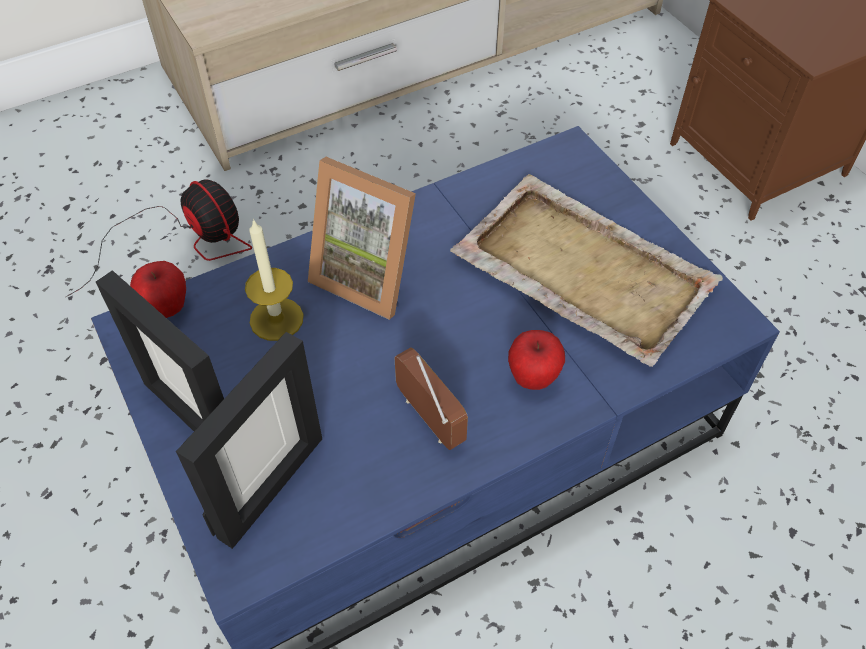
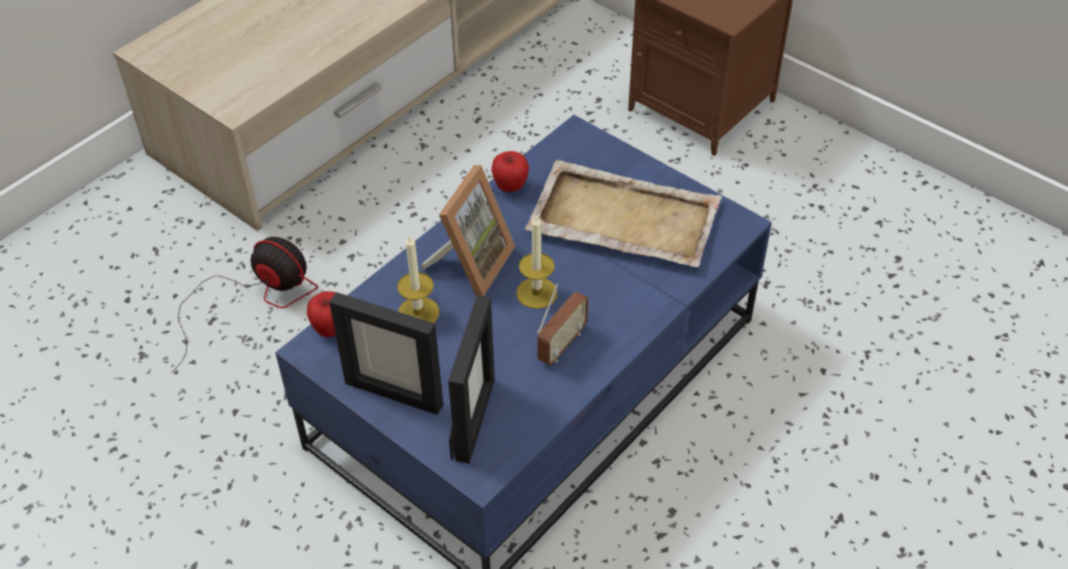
camera: 20 degrees left, 5 degrees down
picture frame [308,157,416,320] -> picture frame turned 75 degrees counterclockwise [421,165,515,297]
radio [394,347,468,450] -> radio turned 90 degrees clockwise [537,284,589,365]
apple [508,330,565,390] -> apple moved to [491,151,529,192]
none -> candle [516,215,558,309]

